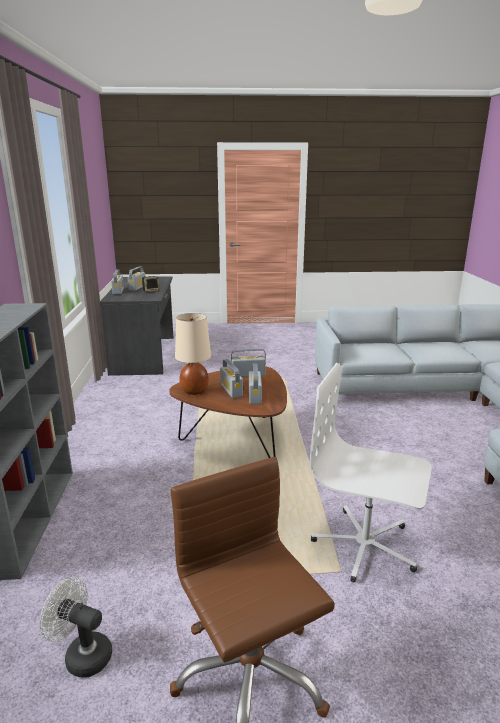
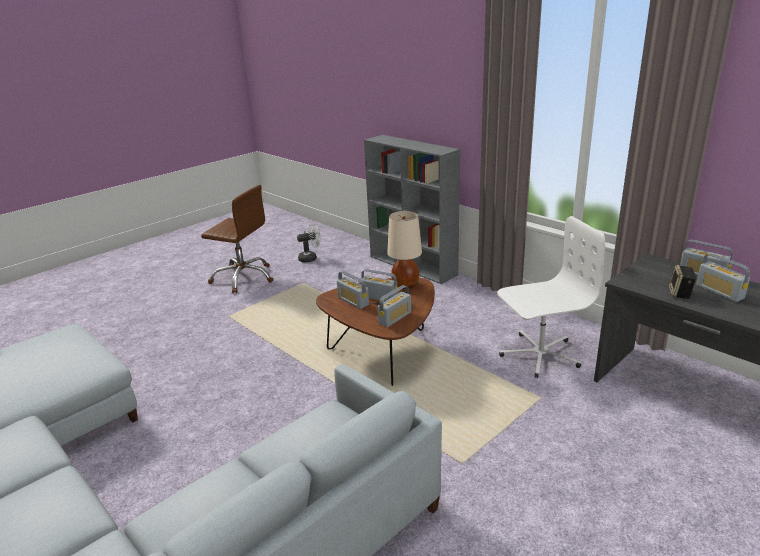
camera: 140 degrees right, 5 degrees up
white office chair [310,363,432,582] -> white office chair moved to [497,216,605,378]

